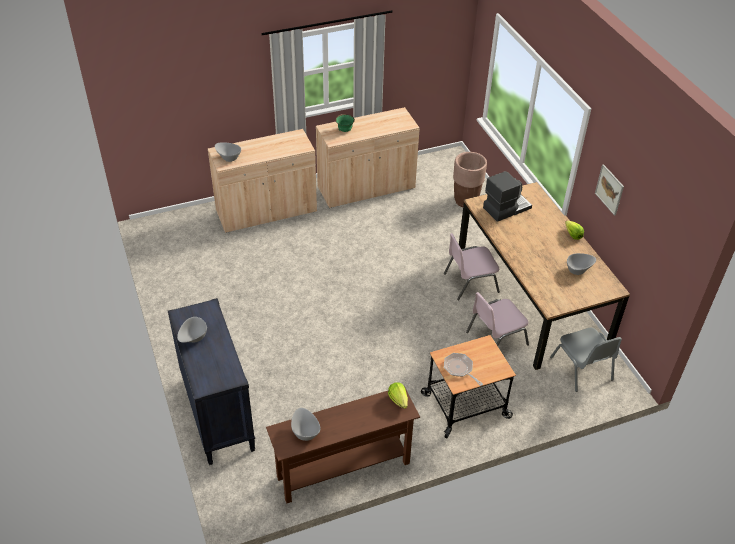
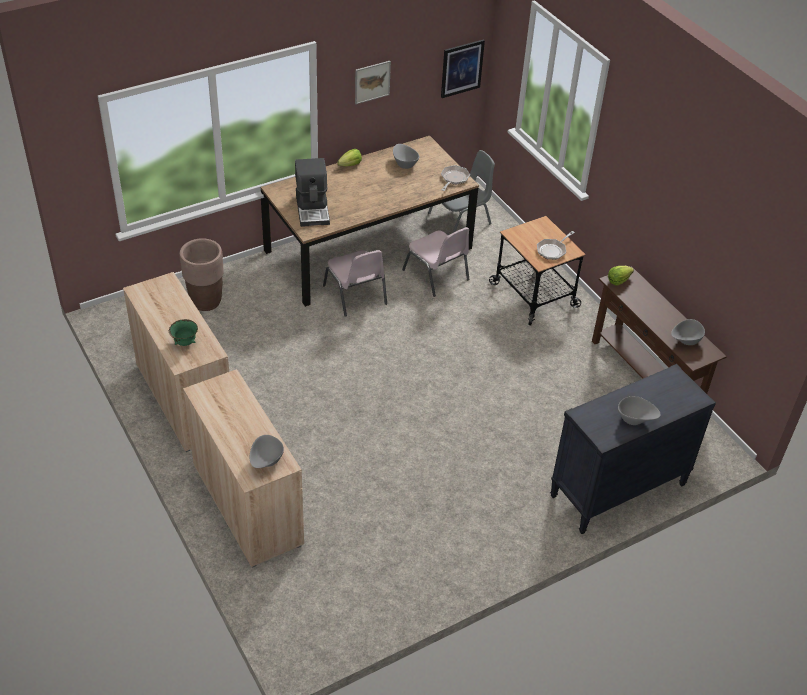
camera: 100 degrees left, 0 degrees up
coffee machine [483,171,532,222] -> coffee machine turned 150 degrees counterclockwise [295,158,330,227]
none -> picture [441,39,485,98]
none -> frying pan [441,165,470,191]

